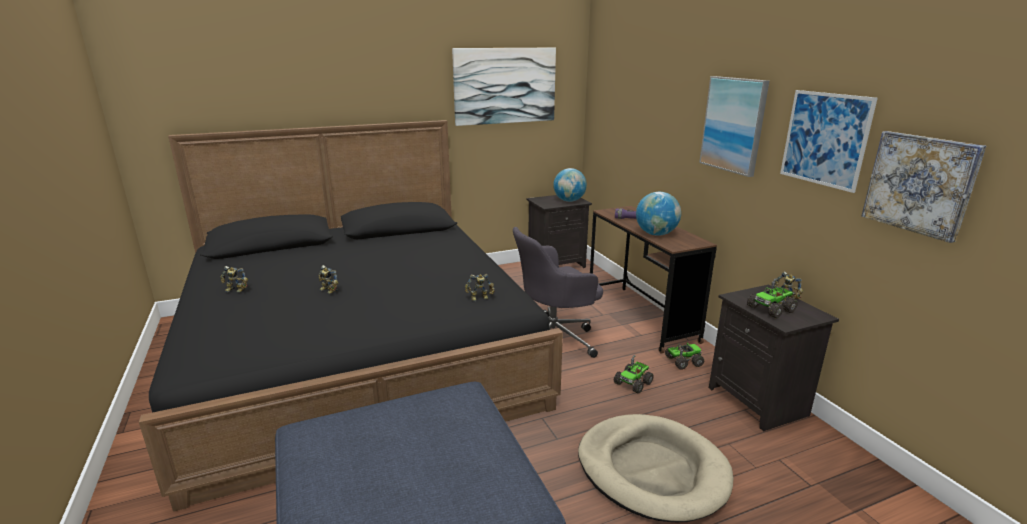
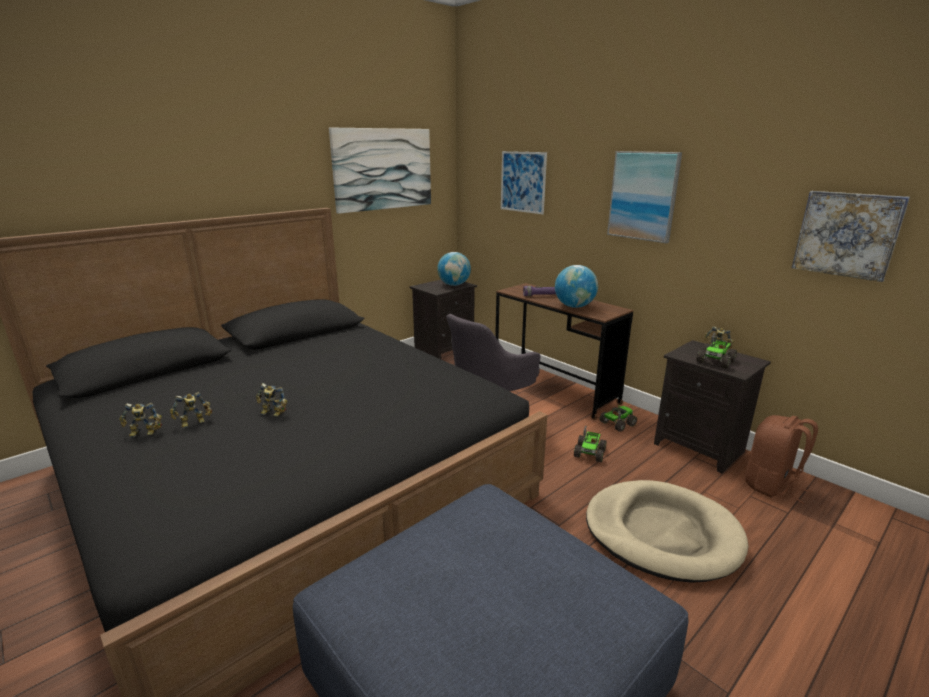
camera: 20 degrees left, 0 degrees up
toy robot [465,274,495,301] -> toy robot moved to [170,392,212,428]
picture [780,90,878,193] -> picture moved to [501,151,547,214]
none -> brown backpack [745,415,818,504]

